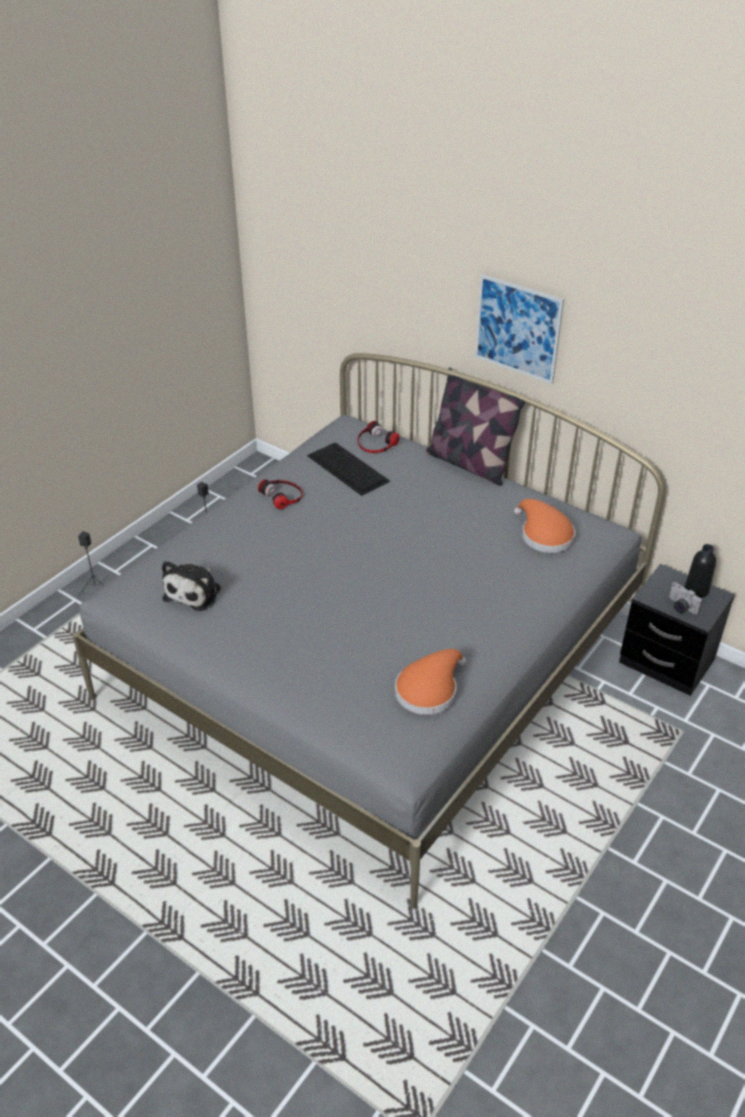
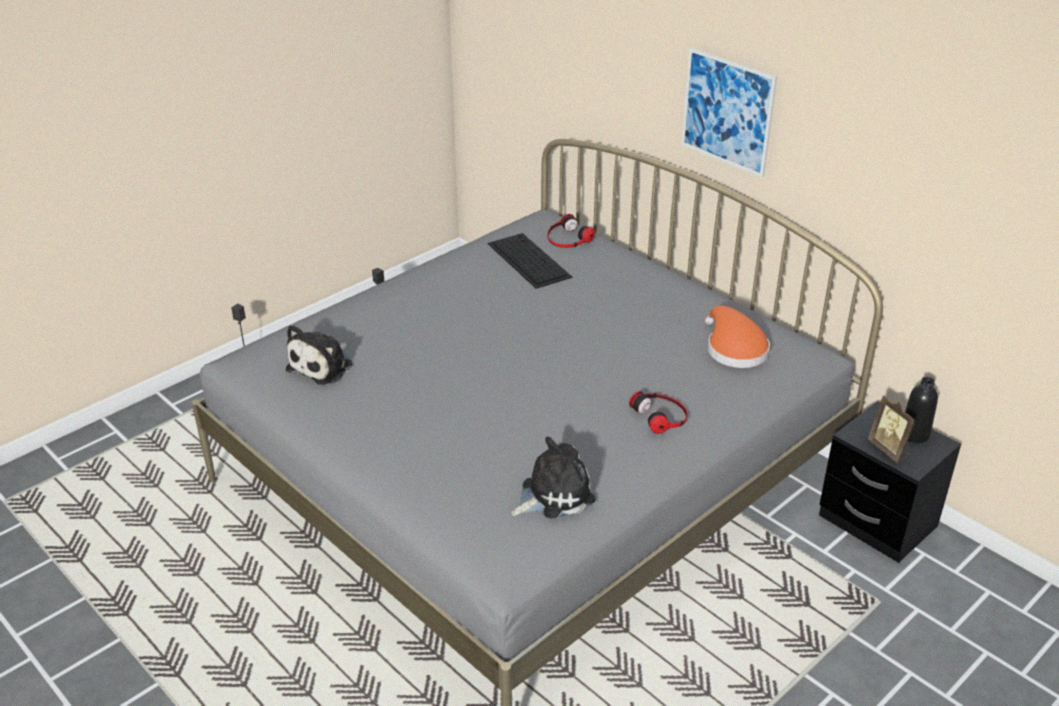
camera: 10 degrees right, 5 degrees down
headphones [258,479,303,509] -> headphones moved to [629,391,688,434]
orange hat [395,649,466,715] -> plush toy [511,436,595,519]
pillow [425,367,525,486] -> none
camera [669,582,702,615] -> picture frame [868,396,916,463]

